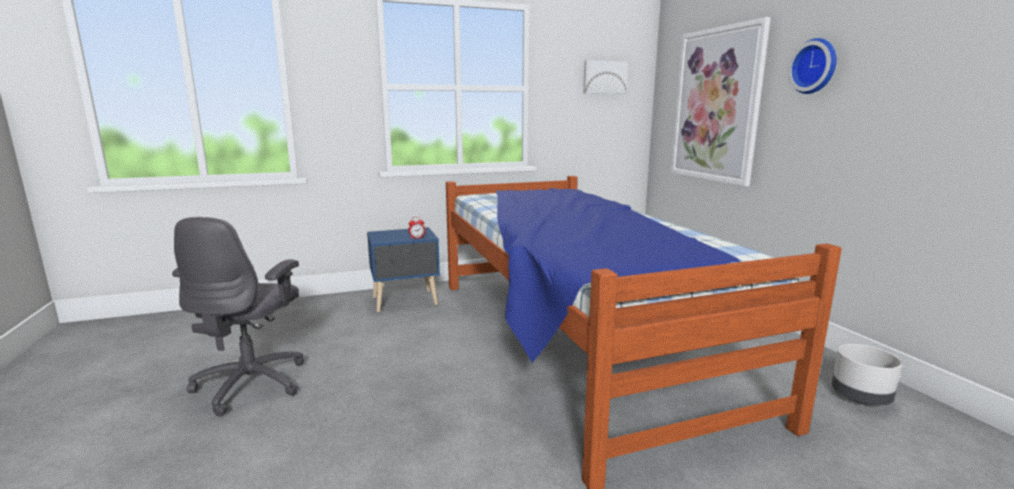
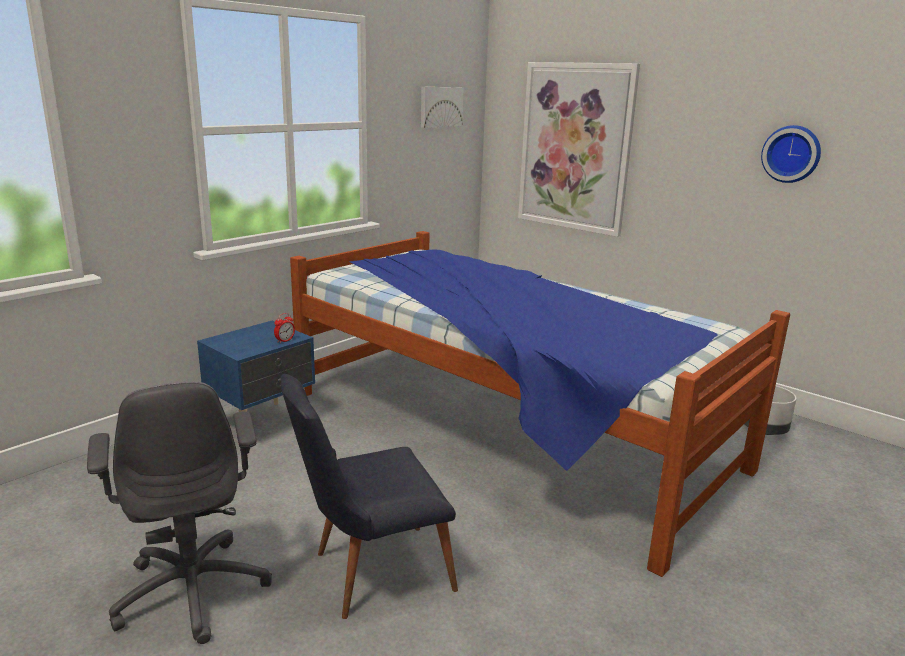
camera: 30 degrees left, 5 degrees up
wall clock [788,38,837,94] -> wall clock moved to [761,125,821,183]
none -> black chair [281,374,458,619]

